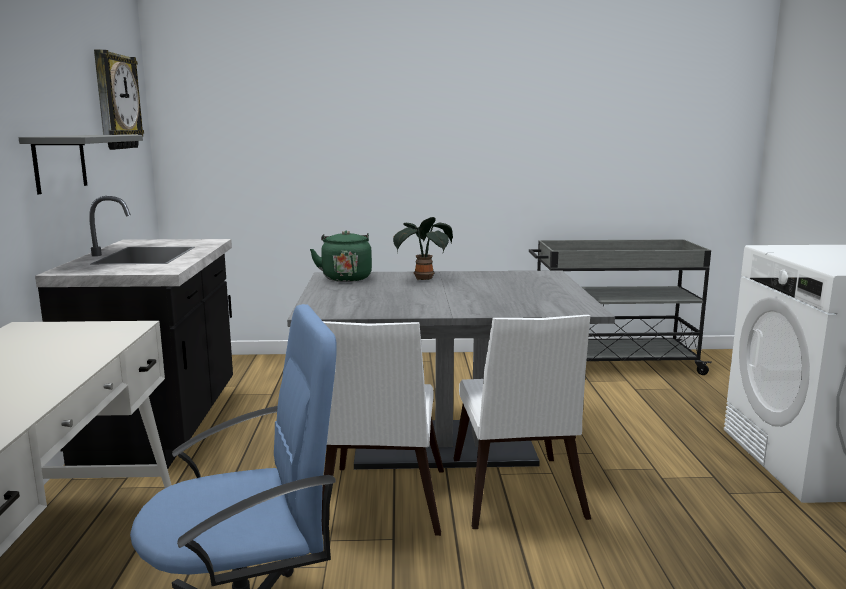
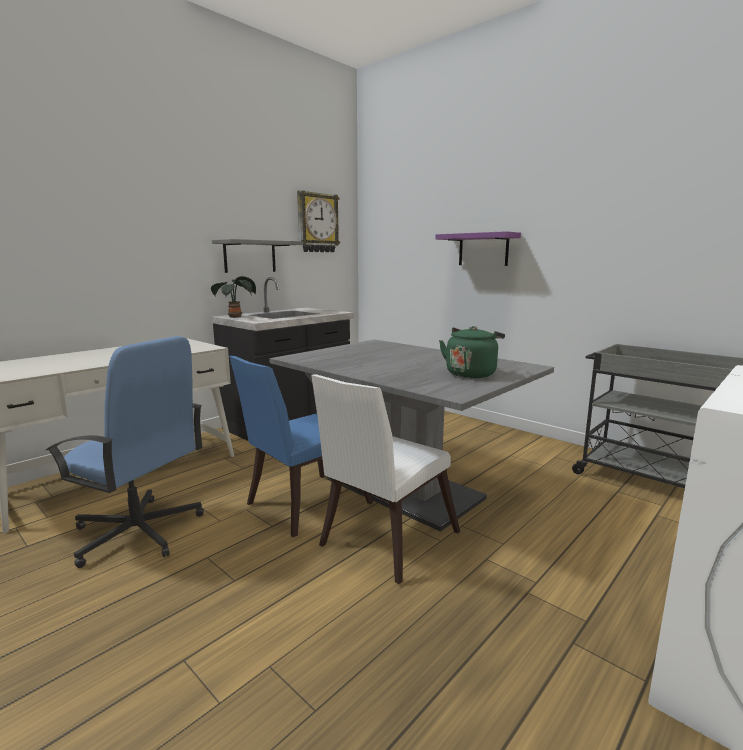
camera: 45 degrees right, 0 degrees up
green kettle [310,230,372,282] -> green kettle moved to [439,326,505,378]
white chair [322,321,444,536] -> blue chair [229,356,373,537]
potted plant [393,217,453,280] -> potted plant moved to [211,276,256,318]
none -> purple shelf [435,231,521,266]

